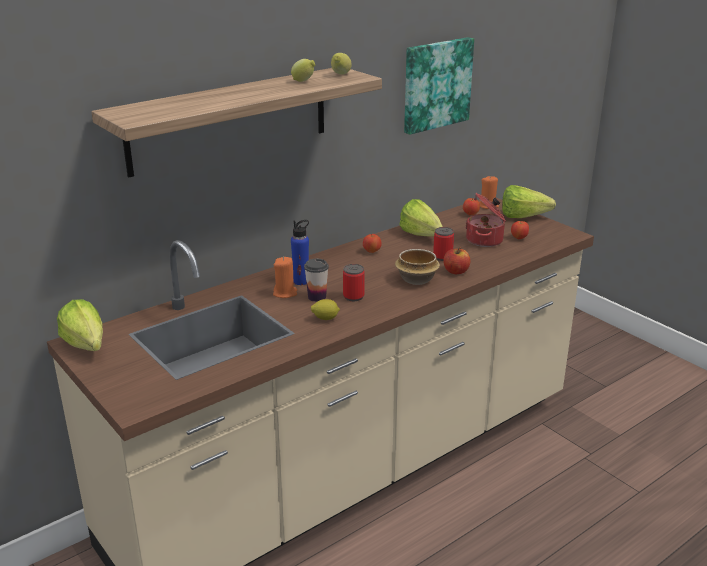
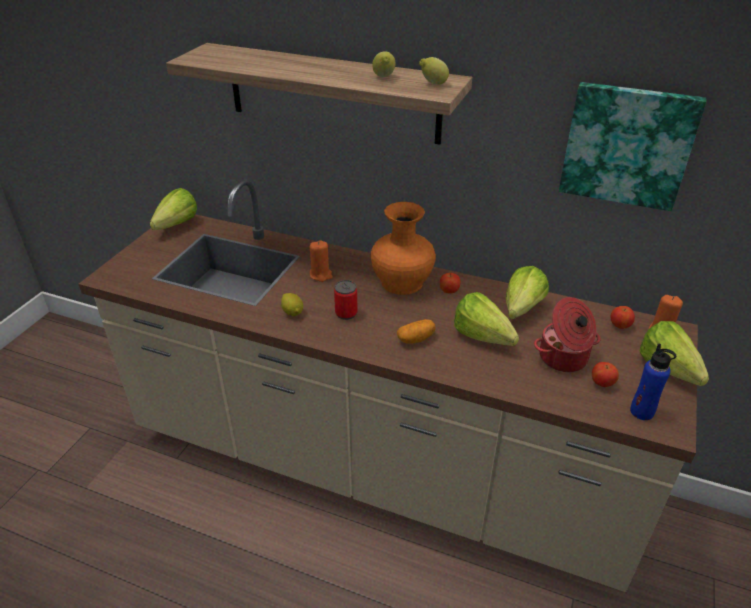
camera: 60 degrees right, 10 degrees up
blue bottle [291,220,309,285] -> blue bottle moved to [630,343,676,420]
cup [304,259,329,302] -> none
bowl [395,249,440,285] -> potato [397,319,436,344]
can [433,227,454,261] -> lettuce [454,292,519,346]
apple [443,247,470,274] -> none
none -> orange vase [371,202,436,295]

